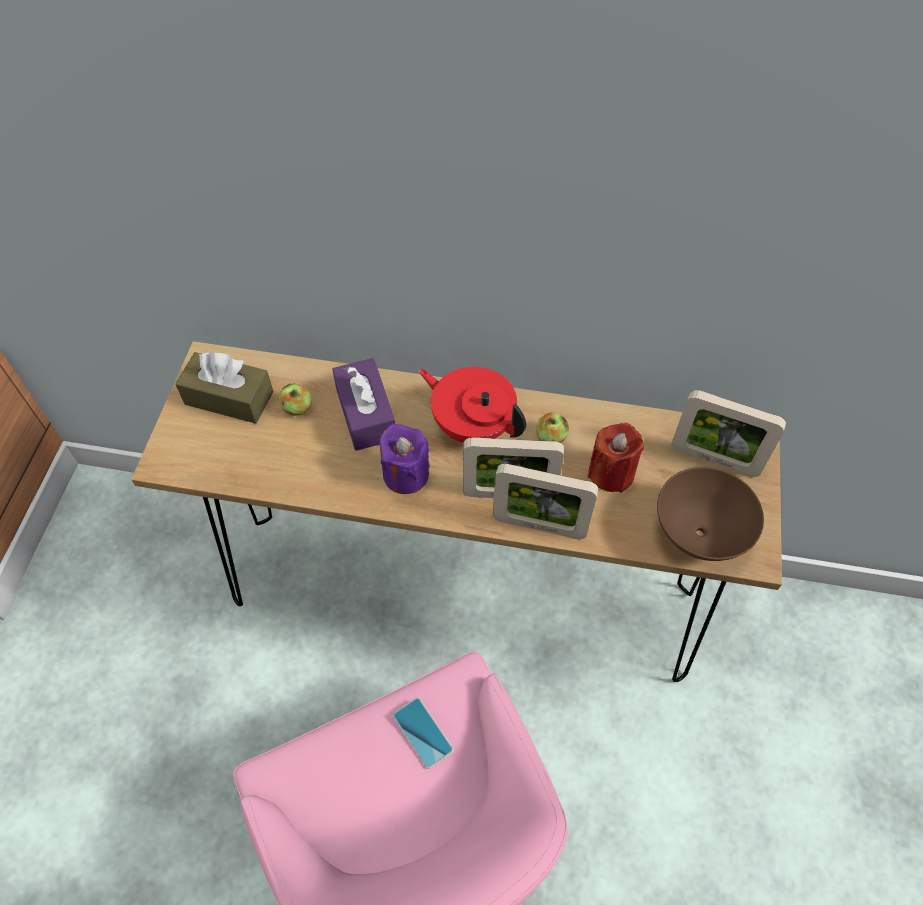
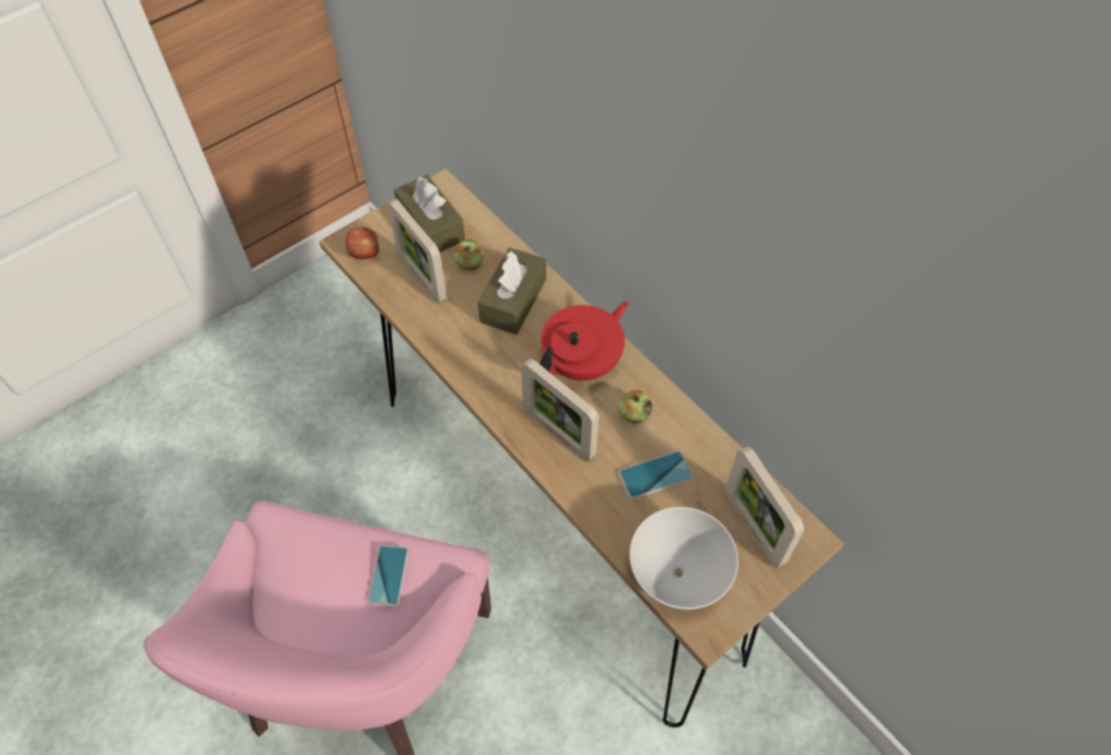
camera: 40 degrees right, 0 degrees up
purple tissue box [332,358,395,451] -> brown tissue box [478,247,546,335]
purple candle [379,424,430,494] -> none
red teapot [419,367,526,443] -> red teapot turned 60 degrees clockwise [540,301,628,381]
picture frame [493,464,598,539] -> picture frame moved to [387,199,447,303]
red candle [587,423,644,493] -> phone [618,451,693,499]
brown bowl [657,467,764,561] -> white bowl [629,507,738,610]
none -> apple [345,227,379,259]

